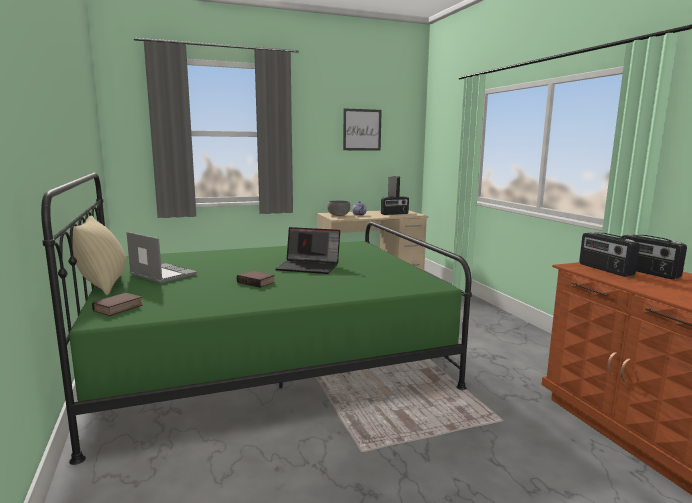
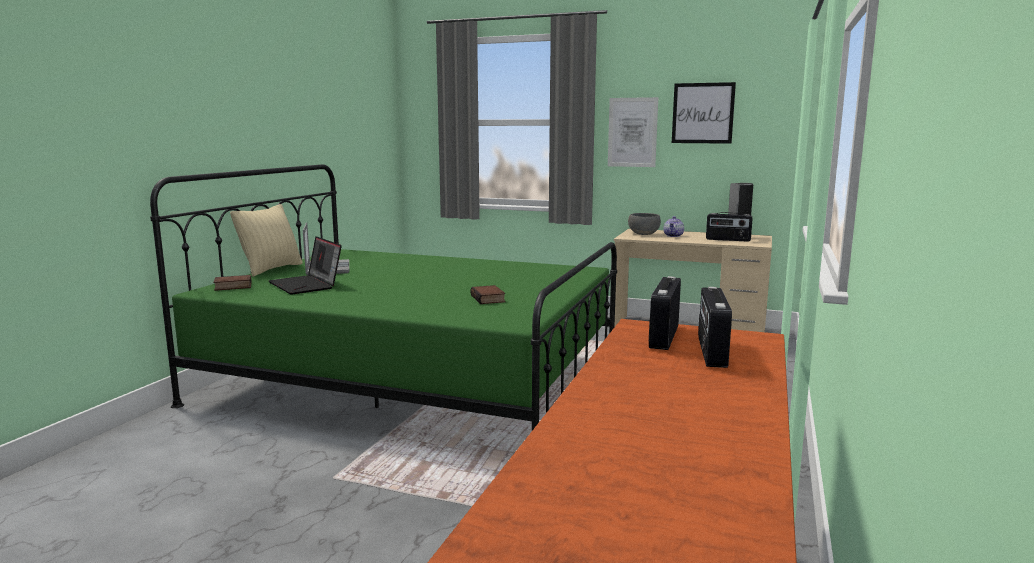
camera: 40 degrees right, 0 degrees up
book [237,270,275,288] -> book moved to [470,285,506,304]
laptop [275,227,340,274] -> laptop moved to [269,236,342,295]
none -> picture [608,97,658,167]

